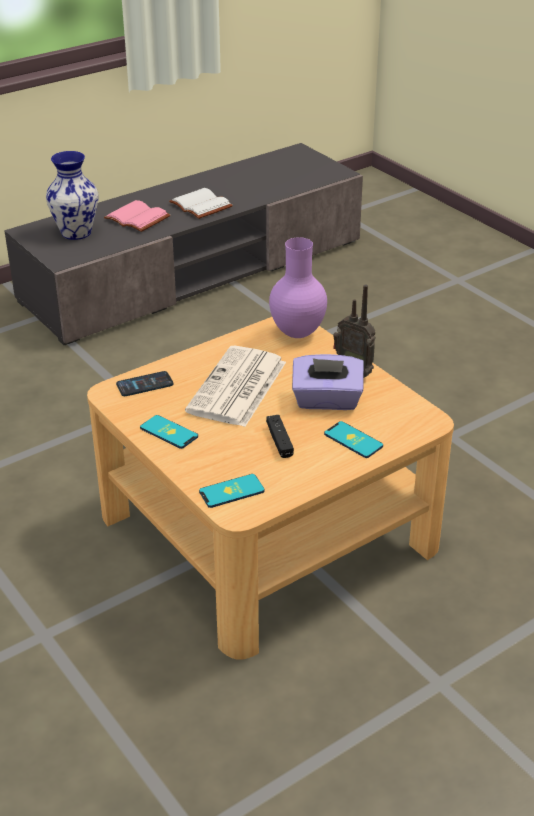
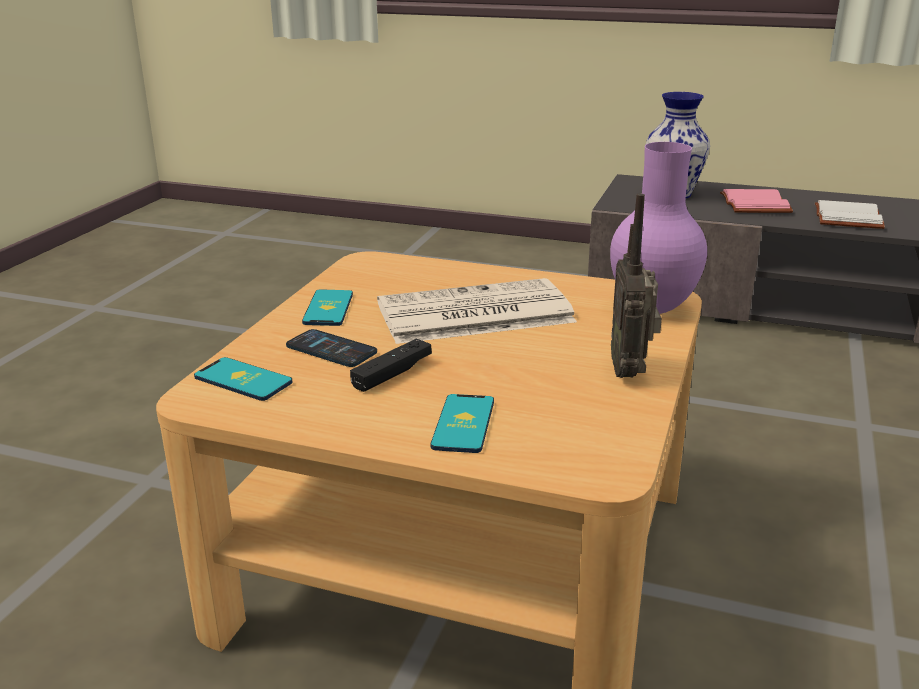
camera: 55 degrees right, 10 degrees down
phone [116,371,173,396] -> phone moved to [286,329,377,367]
purple tissue box [292,354,364,410] -> none

